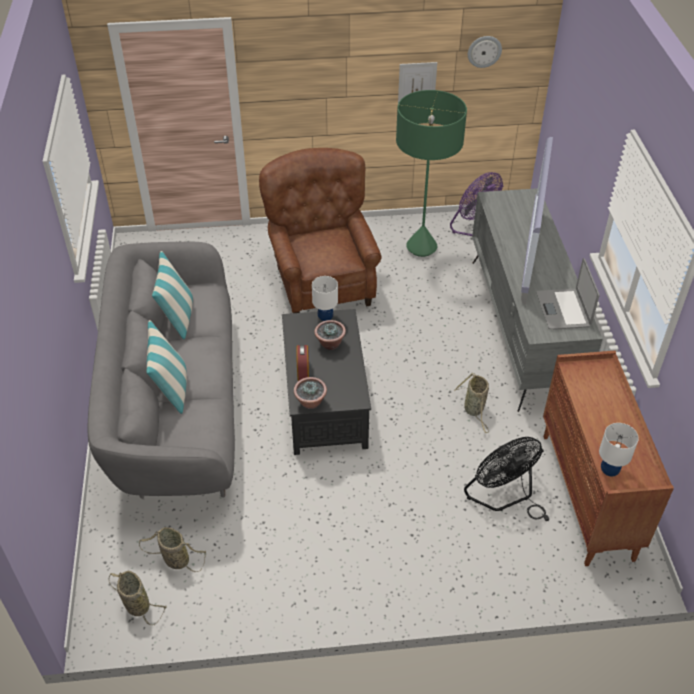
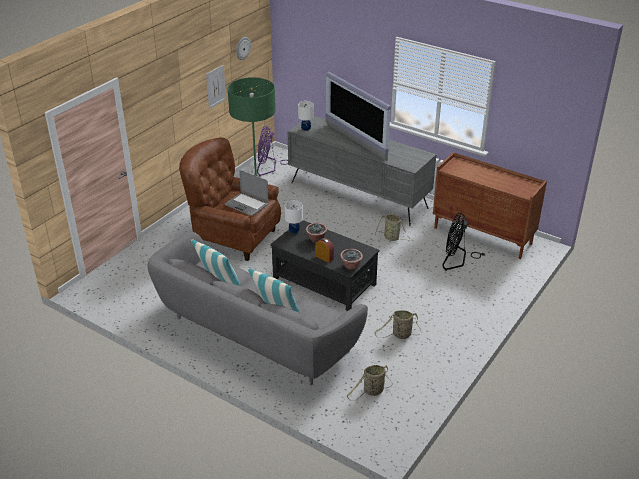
camera: 50 degrees left, 10 degrees down
basket [108,571,167,625] -> basket moved to [374,310,421,339]
laptop [537,258,600,329] -> laptop moved to [225,170,269,216]
white table lamp [599,423,639,477] -> white table lamp moved to [298,101,314,131]

